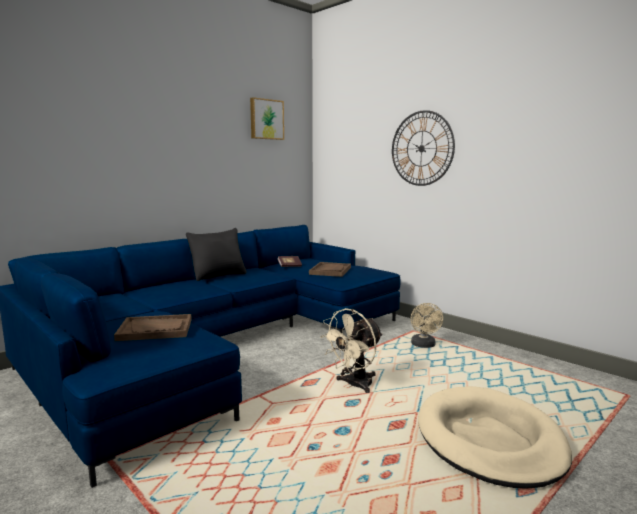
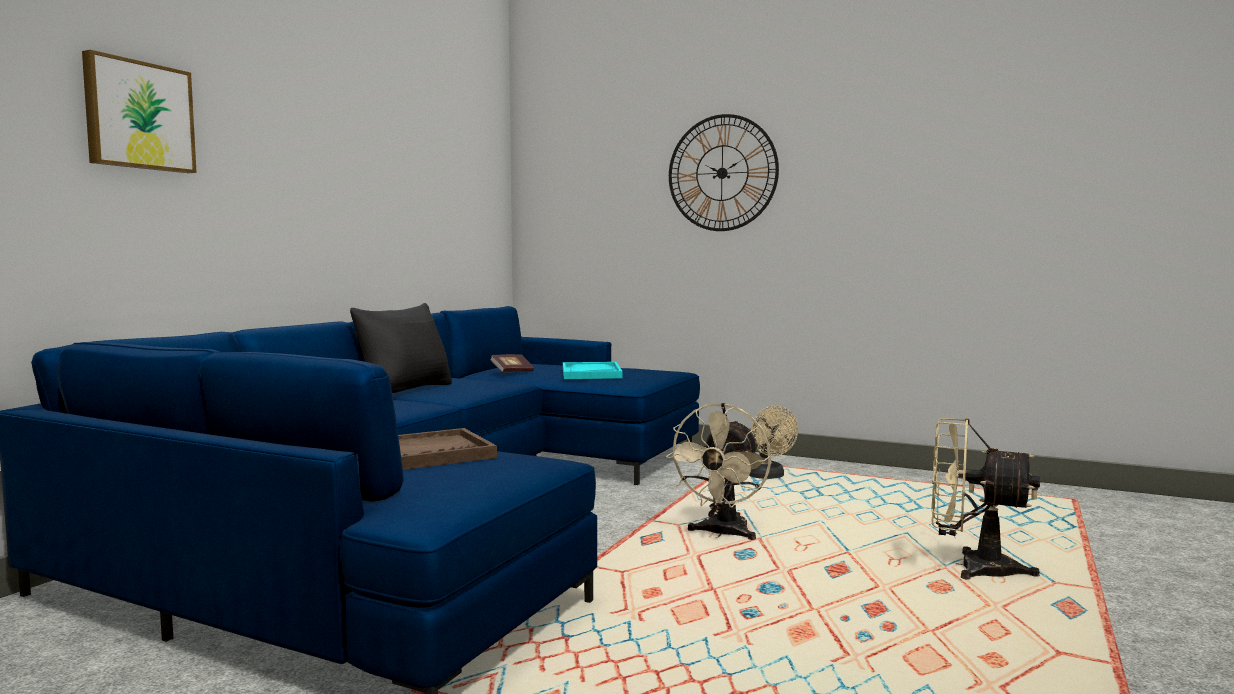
camera: 20 degrees left, 5 degrees down
picture [250,97,284,140] -> picture moved to [82,50,197,173]
brown tray [309,262,351,277] -> turquoise tray [563,362,623,379]
beige dog bed [418,386,572,489] -> beige fan [931,418,1040,580]

